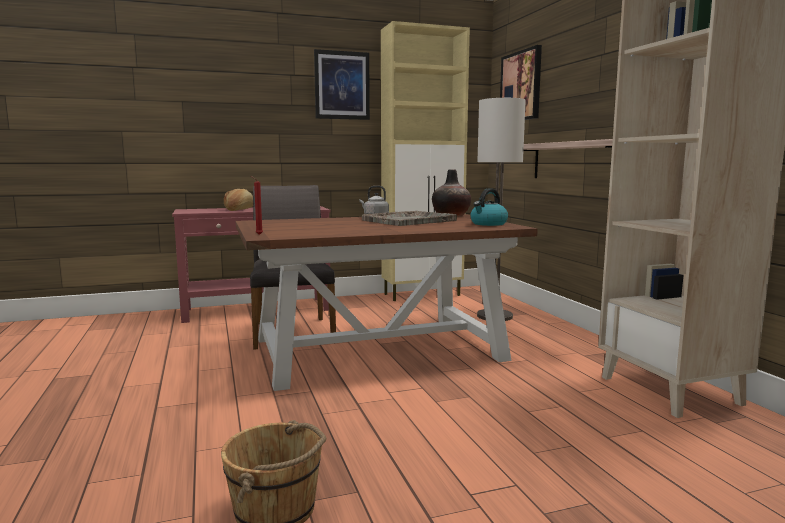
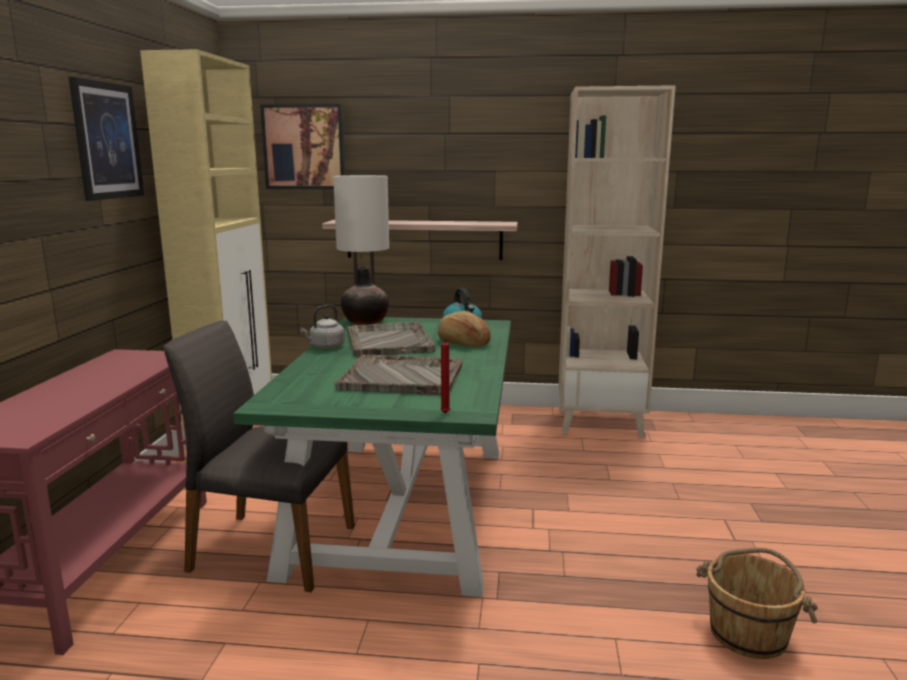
camera: 65 degrees left, 5 degrees up
bread [224,189,253,211] -> bread moved to [438,311,491,347]
brown dining table [236,214,538,391] -> green dining table [233,317,511,597]
none -> grey tray [335,354,463,395]

